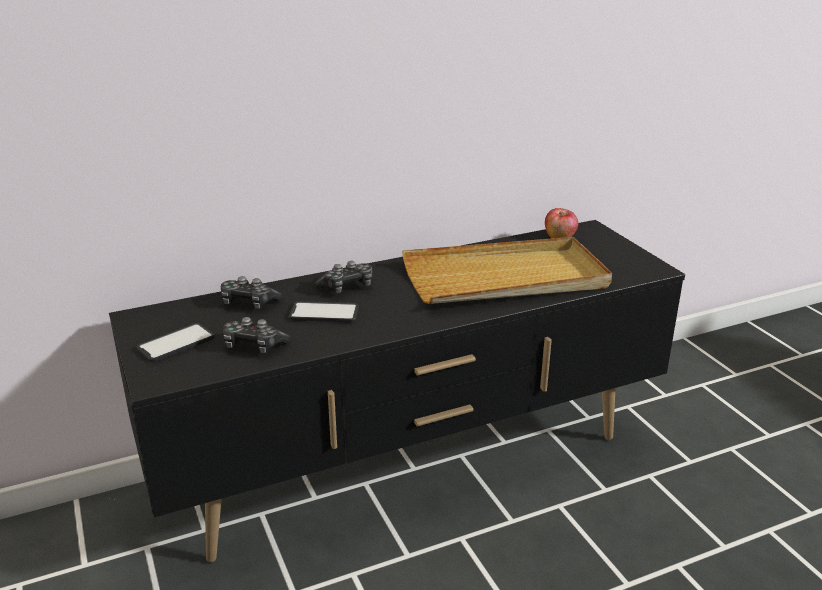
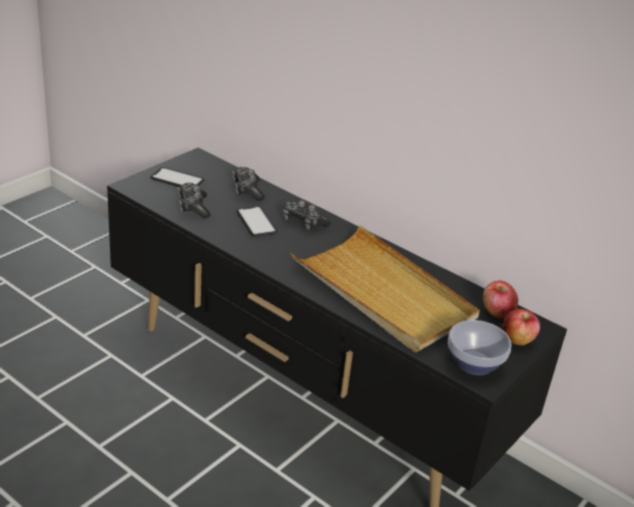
camera: 60 degrees right, 5 degrees up
none -> bowl [448,320,511,376]
none -> apple [503,309,540,346]

